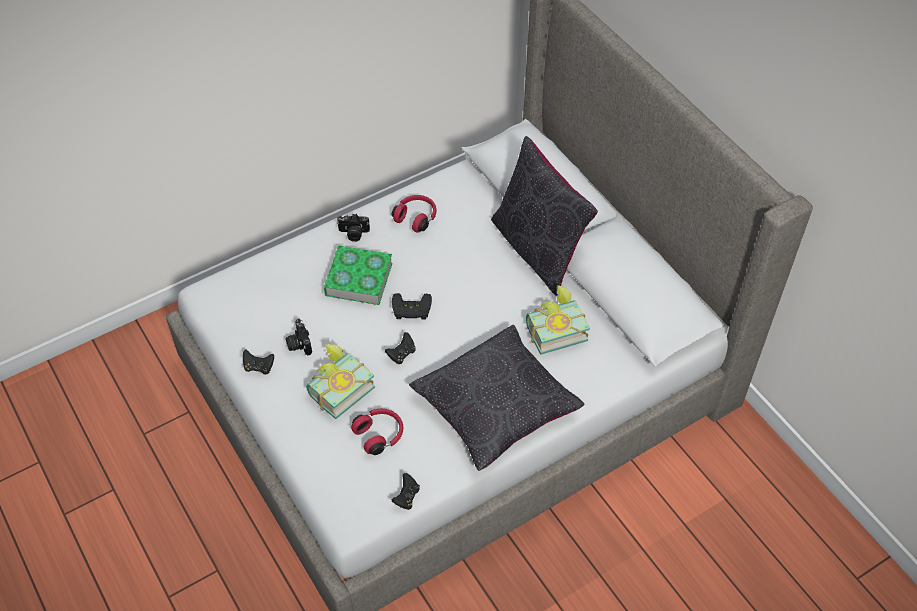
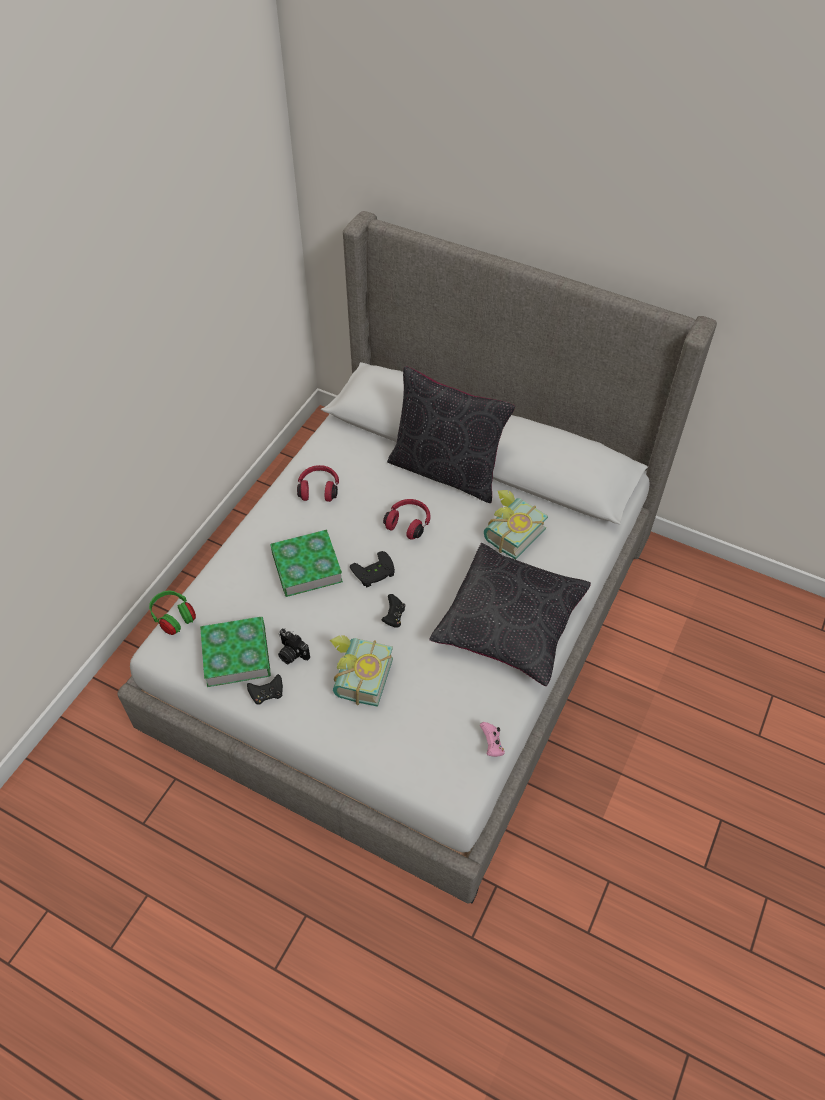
camera: 30 degrees left, 0 degrees up
camera [337,214,370,242] -> none
red headphones [351,409,403,455] -> red headphones moved to [383,499,430,540]
black game controller [392,473,420,510] -> pink game controller [480,722,505,757]
none -> green headphones [149,590,196,635]
none -> book [200,617,271,687]

